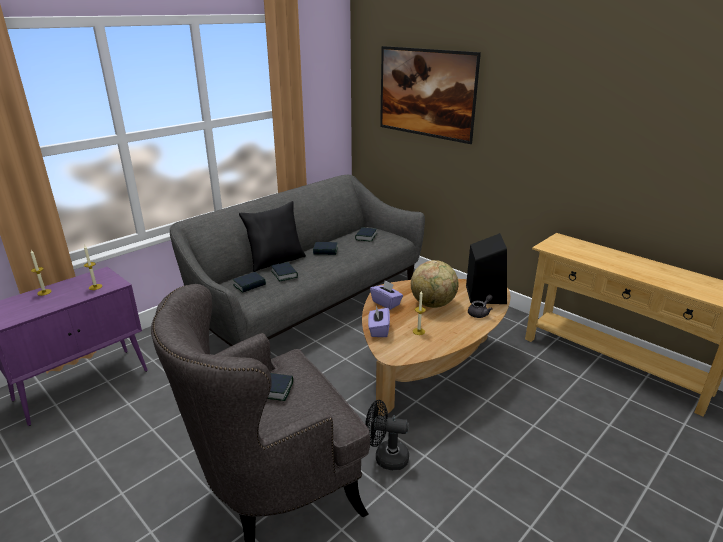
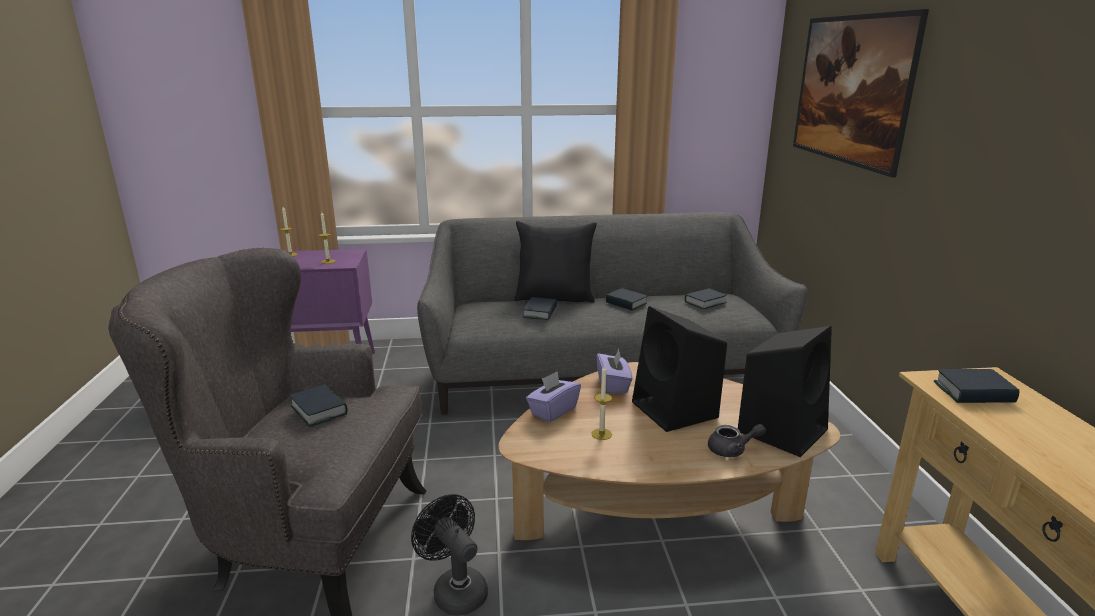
camera: 40 degrees right, 5 degrees down
book [233,272,266,293] -> book moved to [934,369,1019,403]
globe [411,260,459,308] -> black speaker [632,306,727,432]

